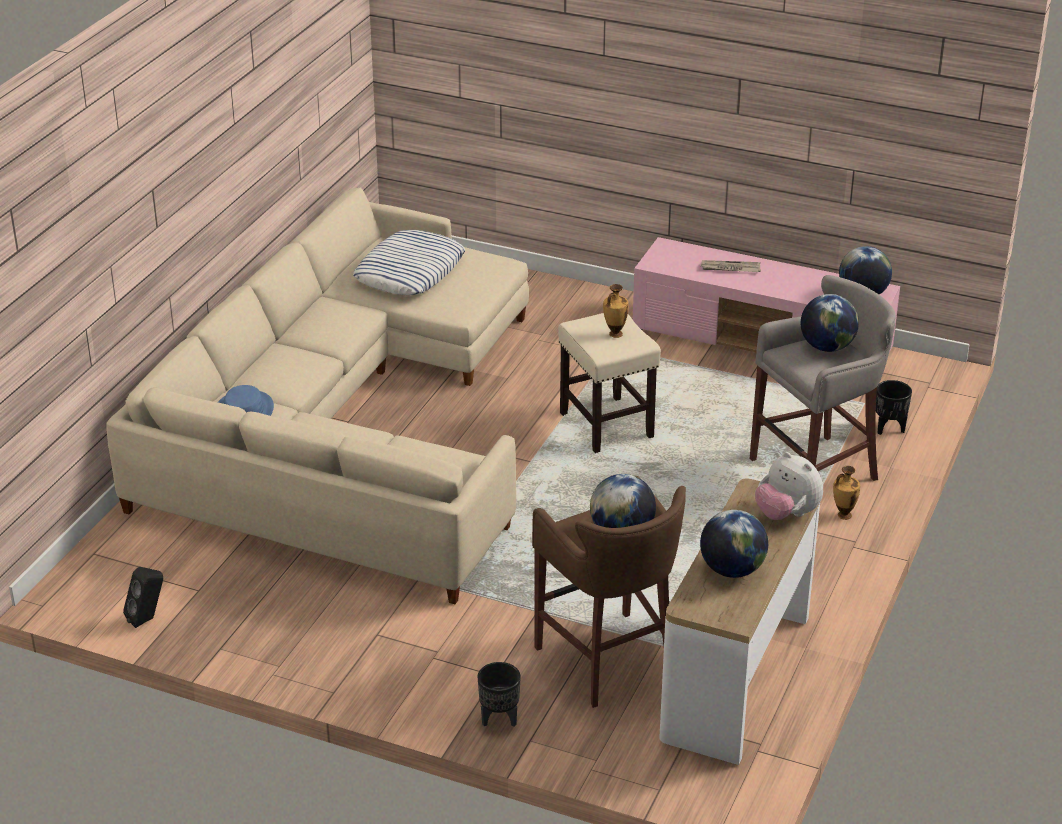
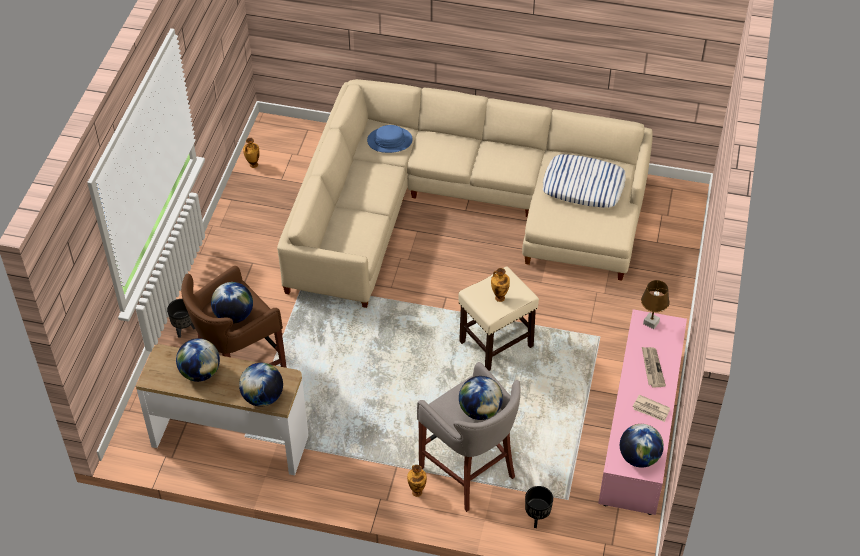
camera: 80 degrees right, 15 degrees up
black speaker [123,567,163,628] -> vase [243,138,260,168]
plush toy [755,452,823,520] -> globe [239,363,283,407]
none -> newspaper [633,395,670,422]
none -> brown table lamp [641,280,669,329]

